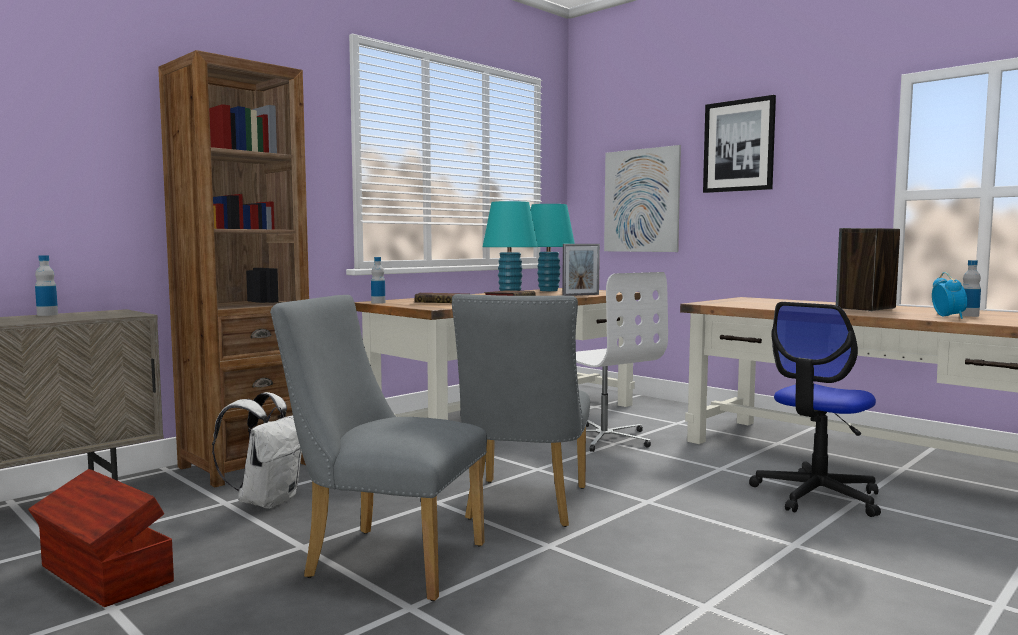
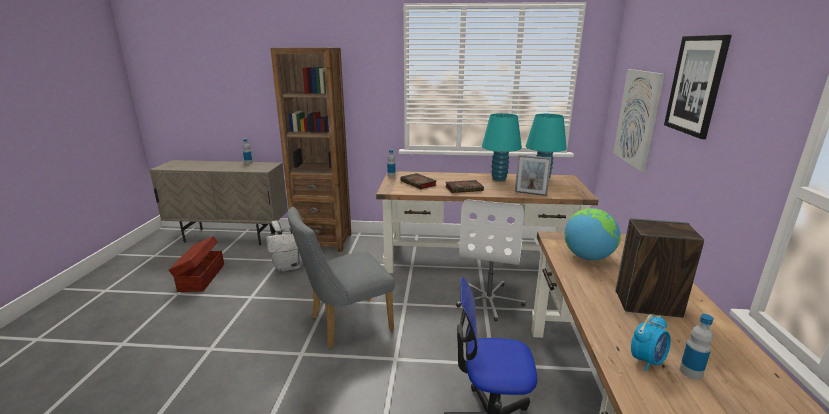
camera: 50 degrees right, 15 degrees up
grey chair [270,295,487,601] -> none
none -> globe [565,208,621,260]

